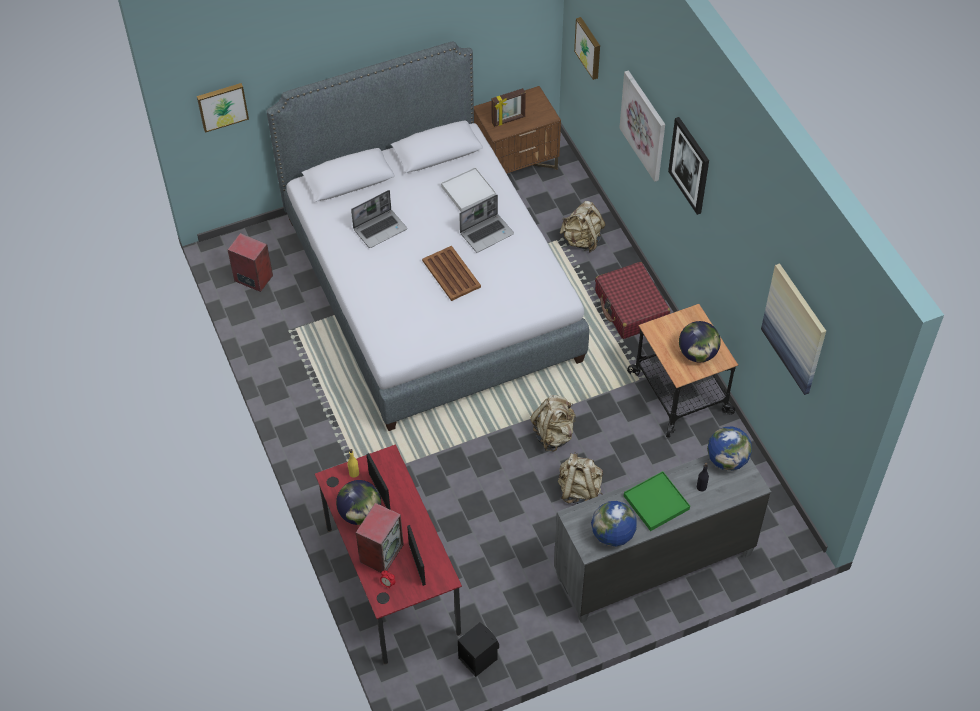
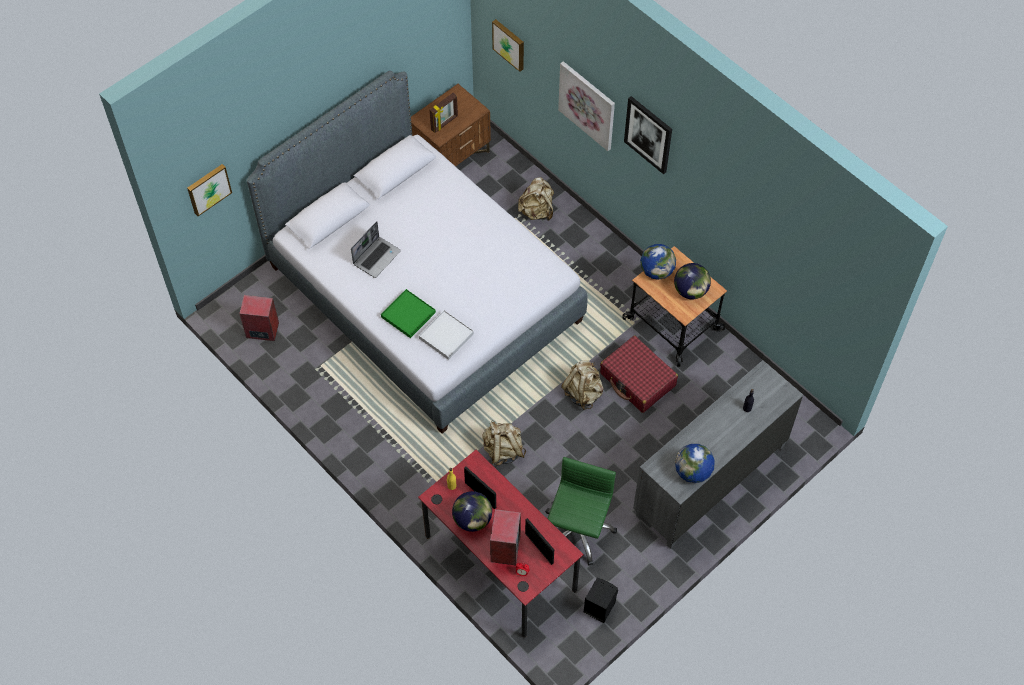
camera: 20 degrees left, 5 degrees up
brown tray [422,246,481,301] -> none
white tray [441,167,496,212] -> white tray moved to [419,310,474,360]
laptop [459,195,514,253] -> none
beige backpack [558,452,603,504] -> beige backpack moved to [482,422,526,466]
red suitcase [595,262,670,339] -> red suitcase moved to [600,336,678,413]
green tray [624,471,690,531] -> green tray moved to [381,289,436,338]
globe [707,426,752,471] -> globe moved to [640,244,676,280]
picture [761,263,826,395] -> none
none -> green office chair [545,457,617,566]

